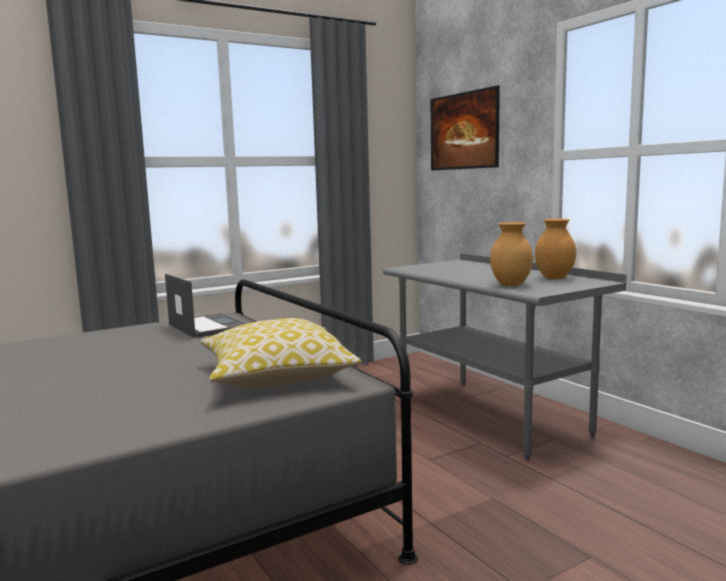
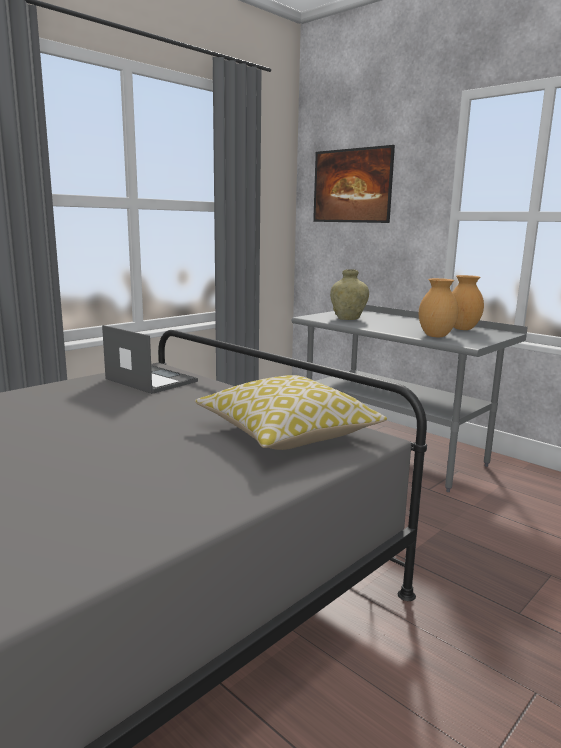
camera: 15 degrees left, 5 degrees up
none -> beige vase [330,269,369,320]

